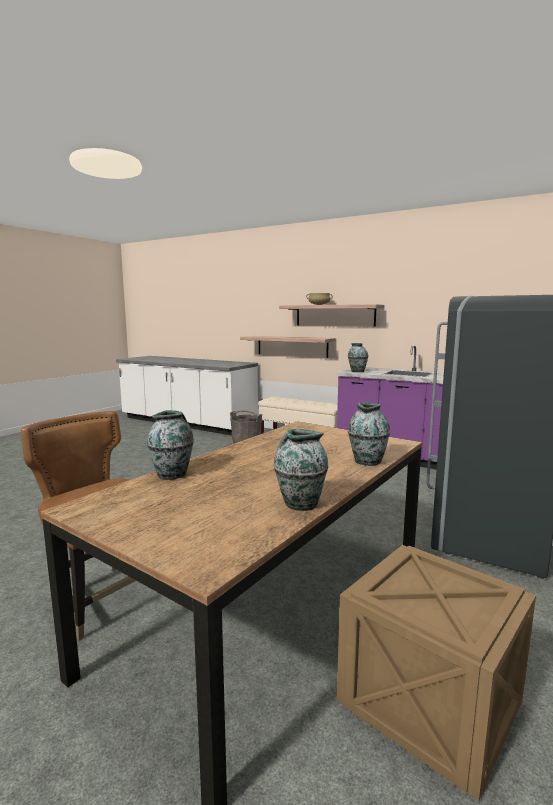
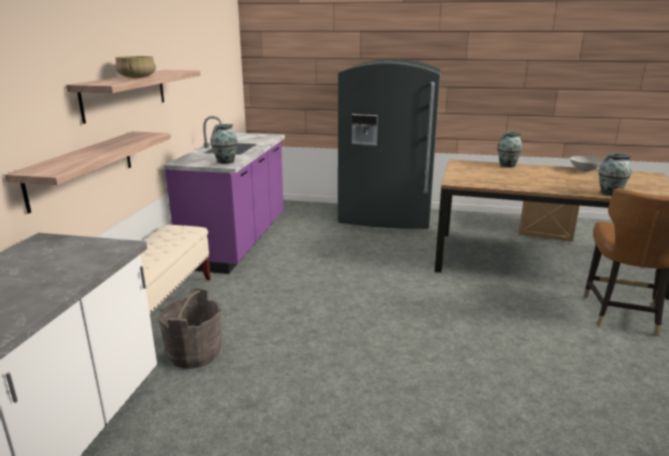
camera: 110 degrees left, 10 degrees up
vase [274,429,329,511] -> grey bowl [570,156,603,172]

